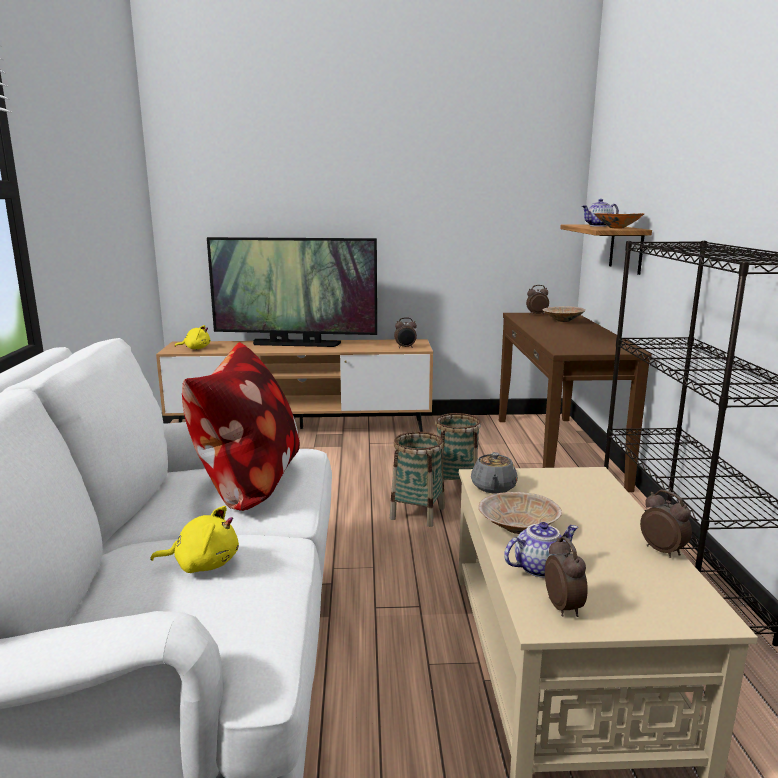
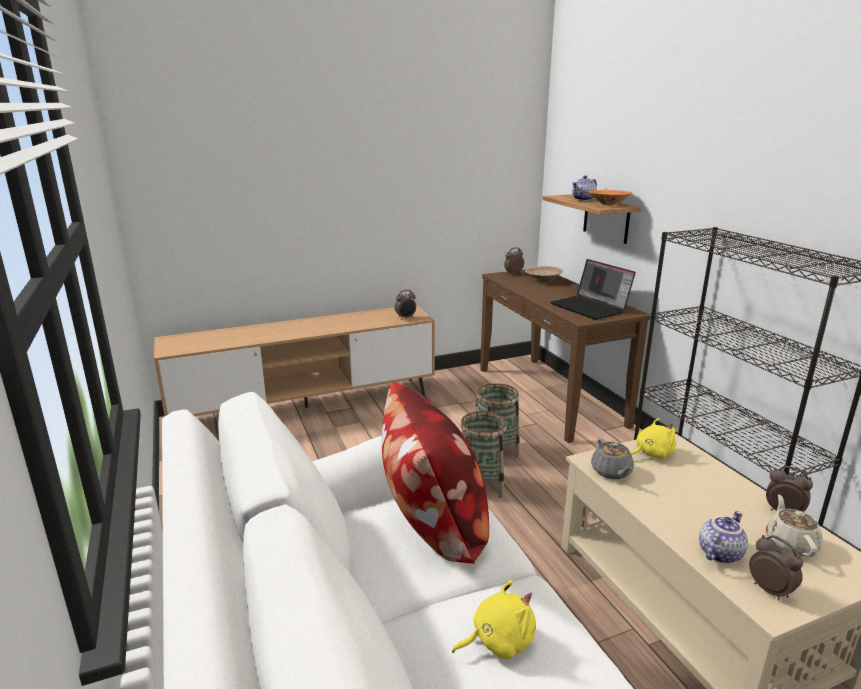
camera: 20 degrees left, 5 degrees up
yellow plush toy [175,325,210,349] -> yellow plush toy moved to [630,418,676,459]
television [207,237,377,347] -> none
beige bowl [479,492,562,534] -> none
none -> laptop [550,259,636,320]
none -> beige teapot [766,495,823,557]

